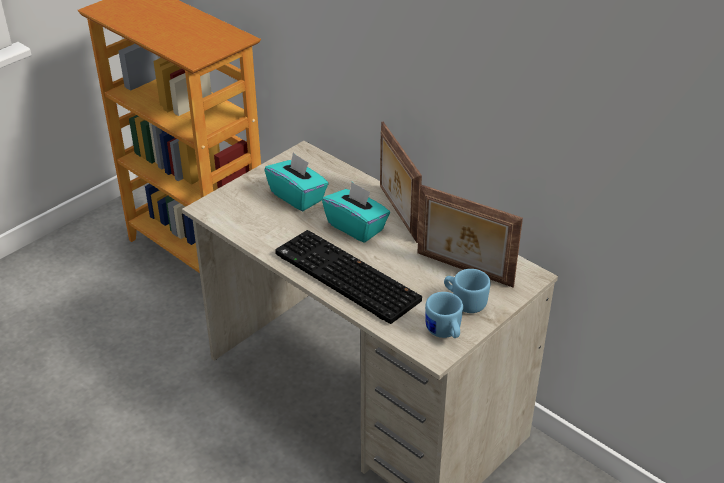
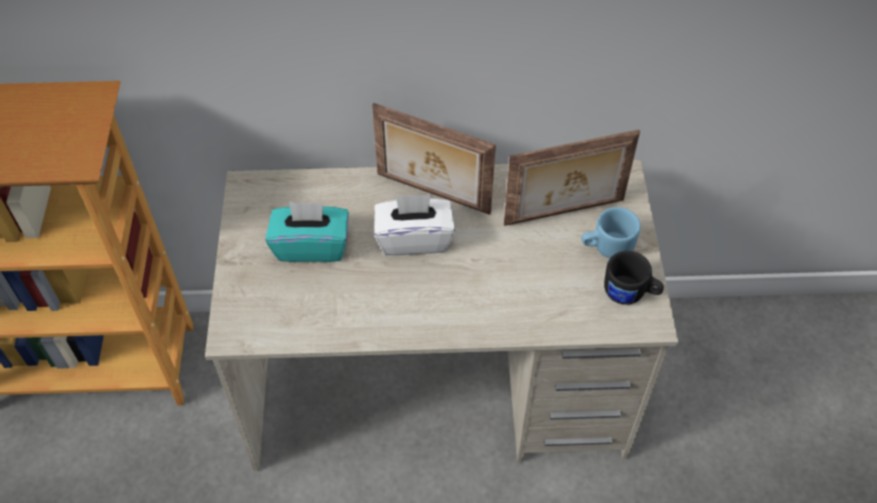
camera: 45 degrees left, 15 degrees up
keyboard [275,230,422,324] -> none
turquoise tissue box [322,182,390,243] -> white tissue box [374,195,455,255]
blue mug [425,292,463,338] -> black mug [604,251,664,305]

